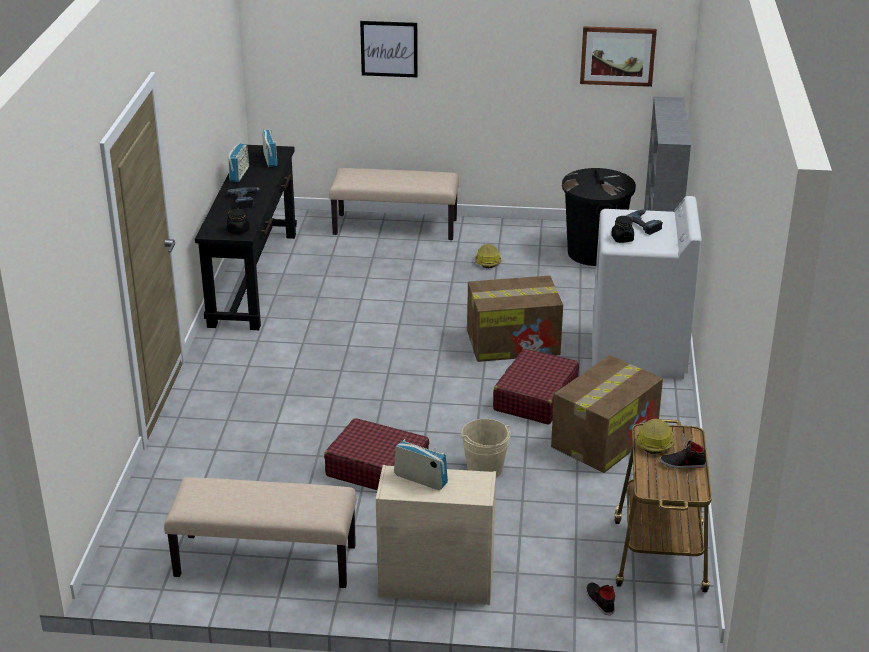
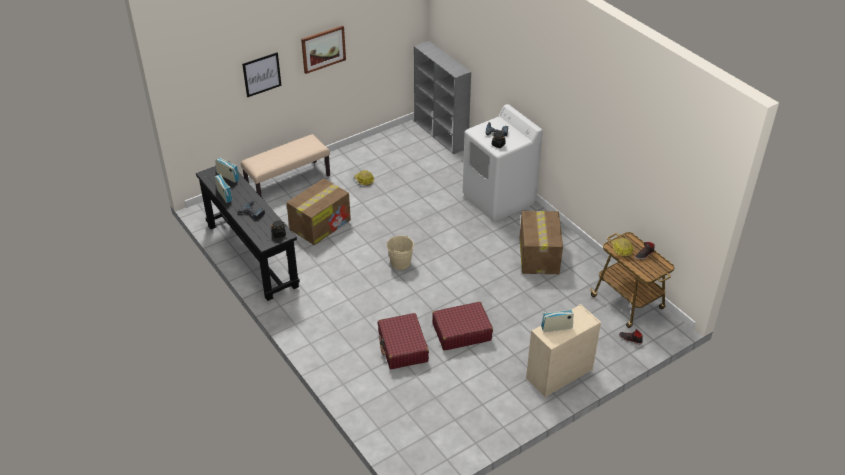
camera: 40 degrees left, 10 degrees up
beige bench [164,477,356,588] -> none
beige bucket [461,419,510,478] -> beige bucket moved to [387,235,414,270]
cardboard box [467,275,563,362] -> cardboard box moved to [286,178,351,245]
red suitcase [493,348,579,424] -> red suitcase moved to [378,313,429,369]
black trash can [562,168,636,266] -> none
picture [580,26,657,87] -> picture moved to [301,25,346,74]

